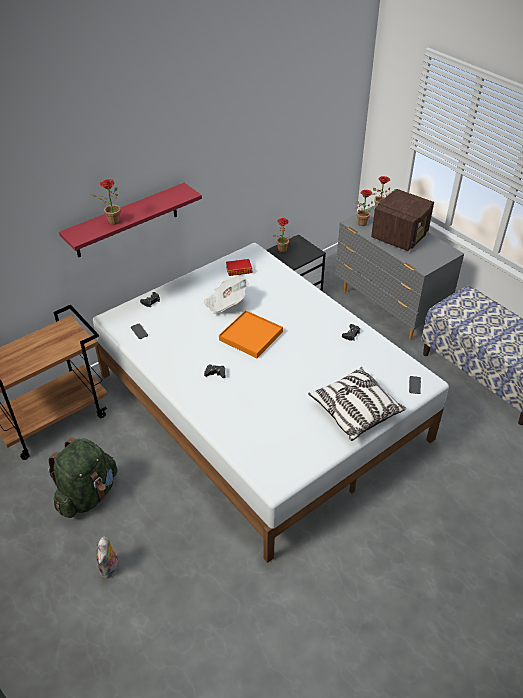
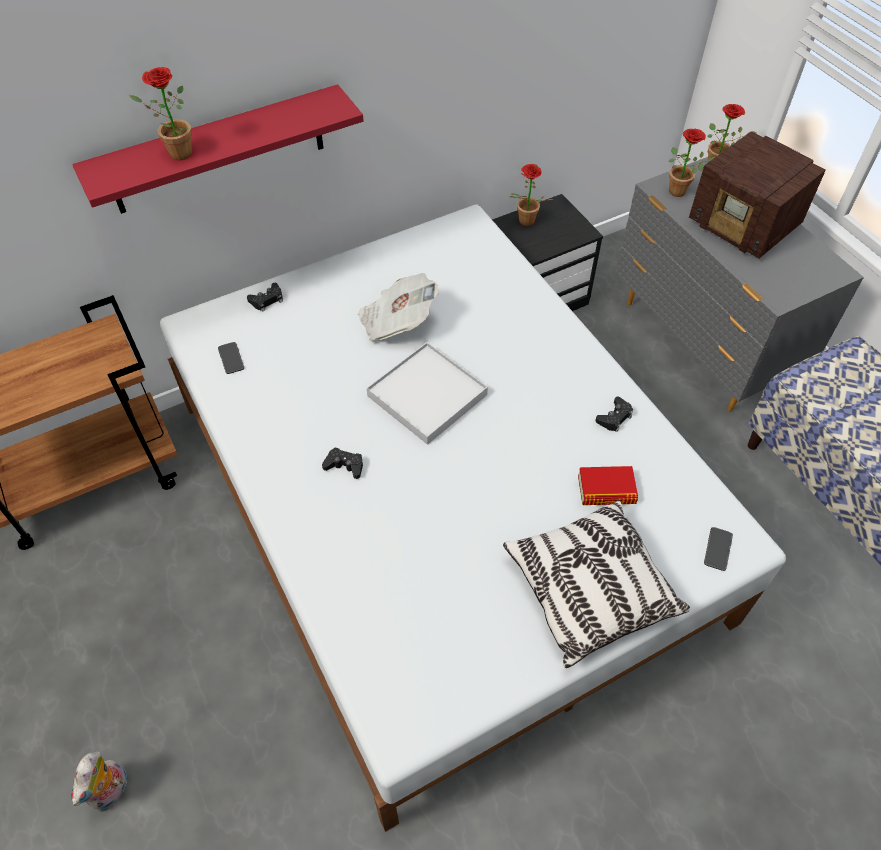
camera: 10 degrees right, 10 degrees up
green backpack [48,438,118,518] -> none
orange tray [219,310,283,358] -> white tray [366,342,488,445]
book [226,259,252,276] -> book moved to [578,466,638,505]
radio [371,189,434,251] -> radio turned 90 degrees clockwise [689,132,826,258]

